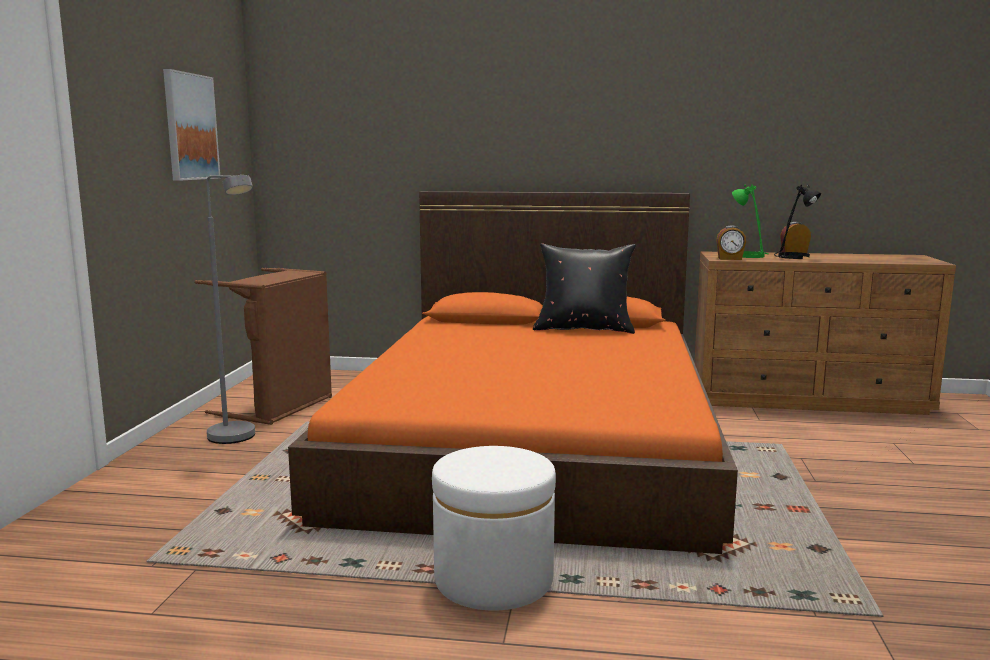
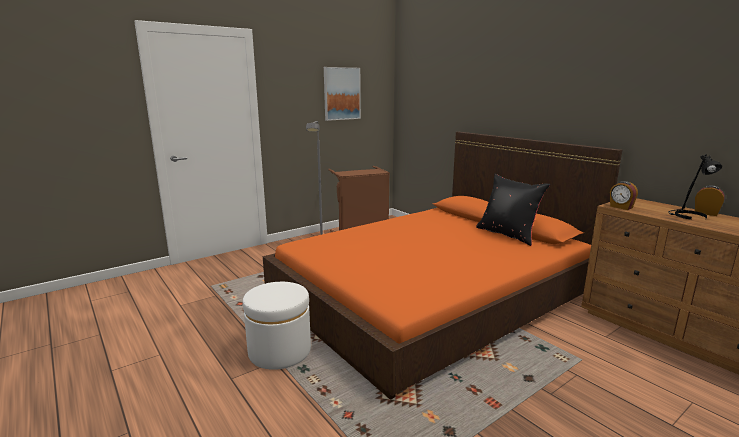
camera: 45 degrees right, 5 degrees up
green table lamp [732,184,769,258] -> none

